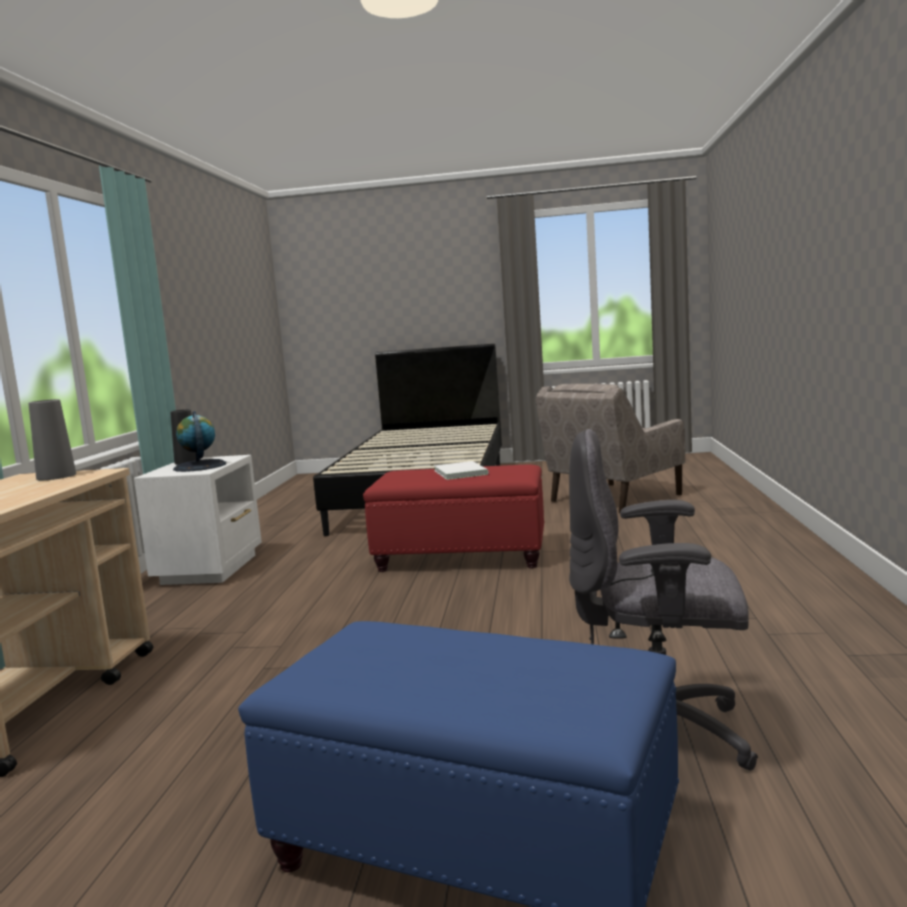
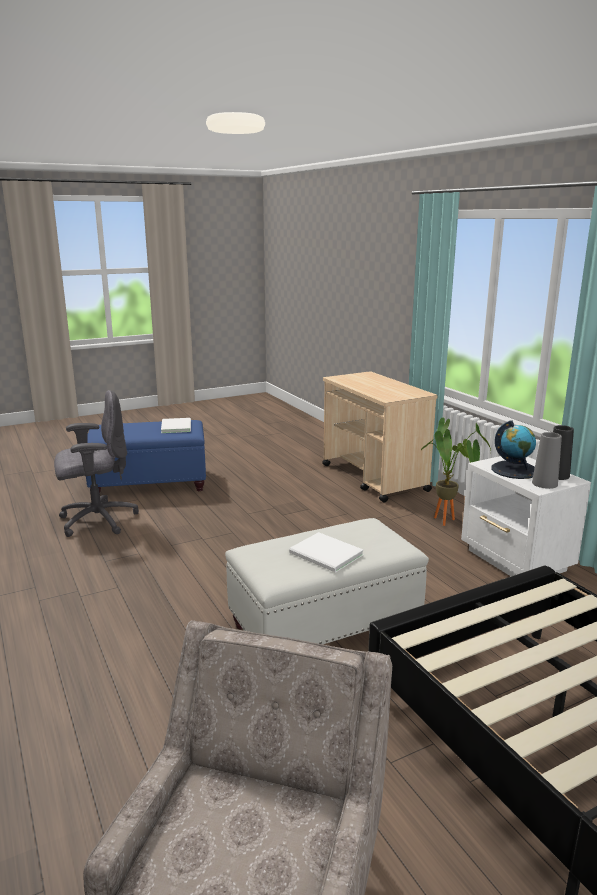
camera: 145 degrees right, 10 degrees up
grey vase [28,399,76,480] -> grey vase moved to [532,432,562,489]
red ottoman [363,465,544,572] -> white ottoman [225,518,429,644]
none -> white book [161,418,191,433]
none -> potted plant [421,418,491,526]

